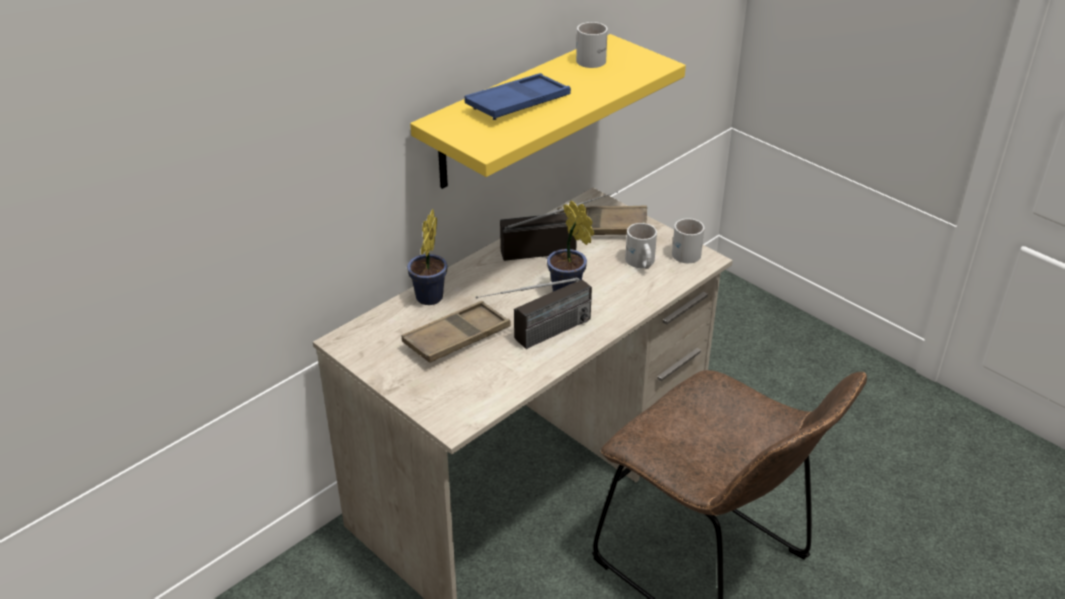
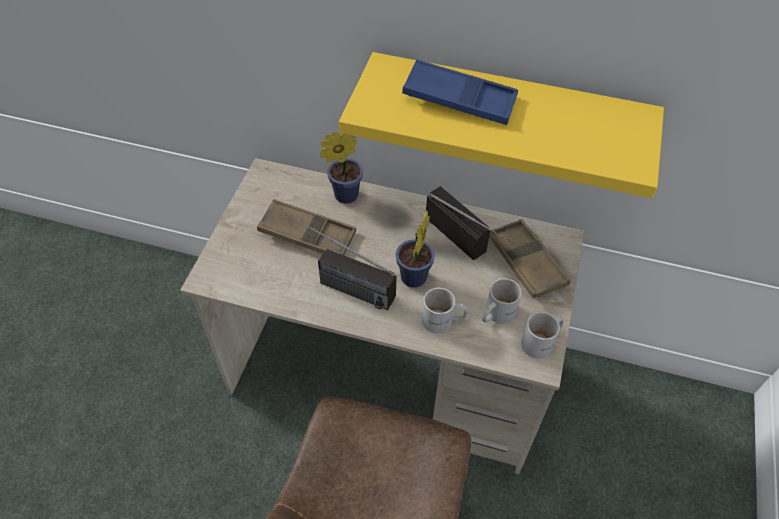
camera: 60 degrees right, 15 degrees up
white mug [576,22,608,68] -> white mug moved to [422,288,468,334]

